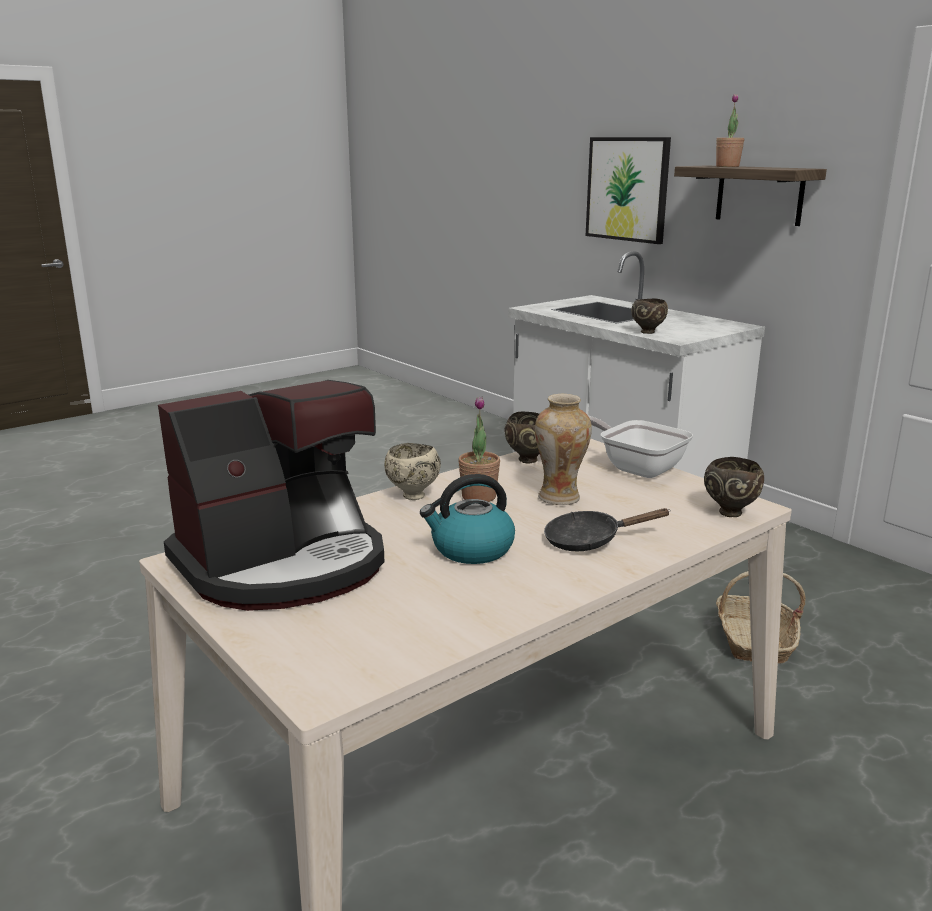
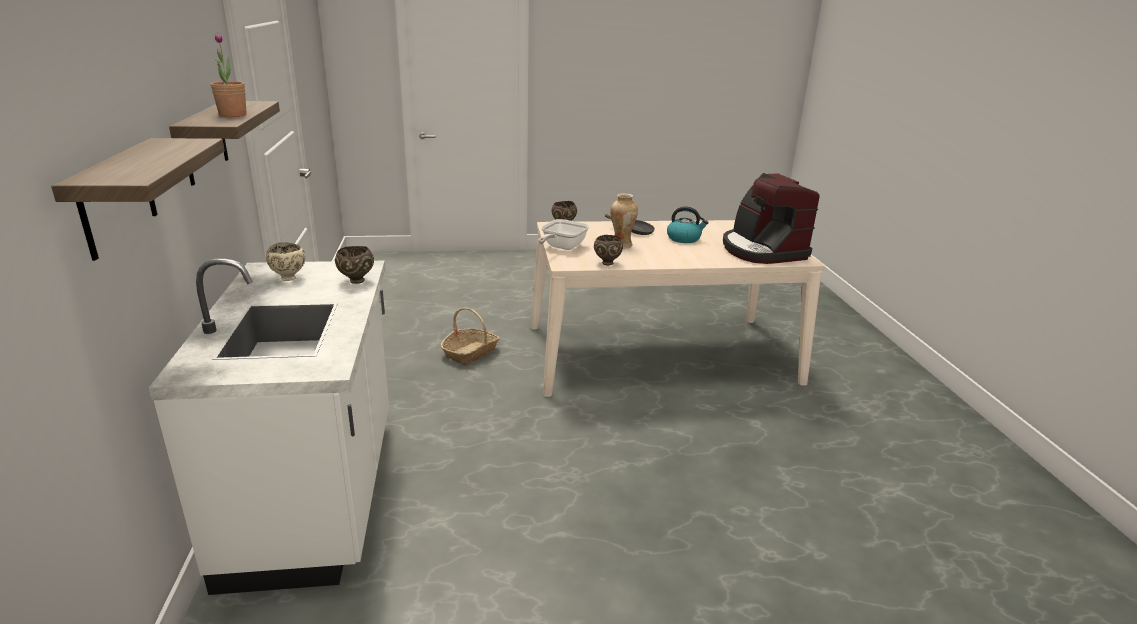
camera: 150 degrees left, 5 degrees up
coffee machine [158,380,384,611] -> coffee machine turned 105 degrees counterclockwise [723,173,820,264]
beige bowl [384,443,441,500] -> beige bowl moved to [266,242,306,281]
potted plant [458,397,500,502] -> none
picture [586,137,671,244] -> shelf [51,138,225,261]
frying pan [589,416,693,478] -> frying pan turned 45 degrees clockwise [538,219,590,250]

